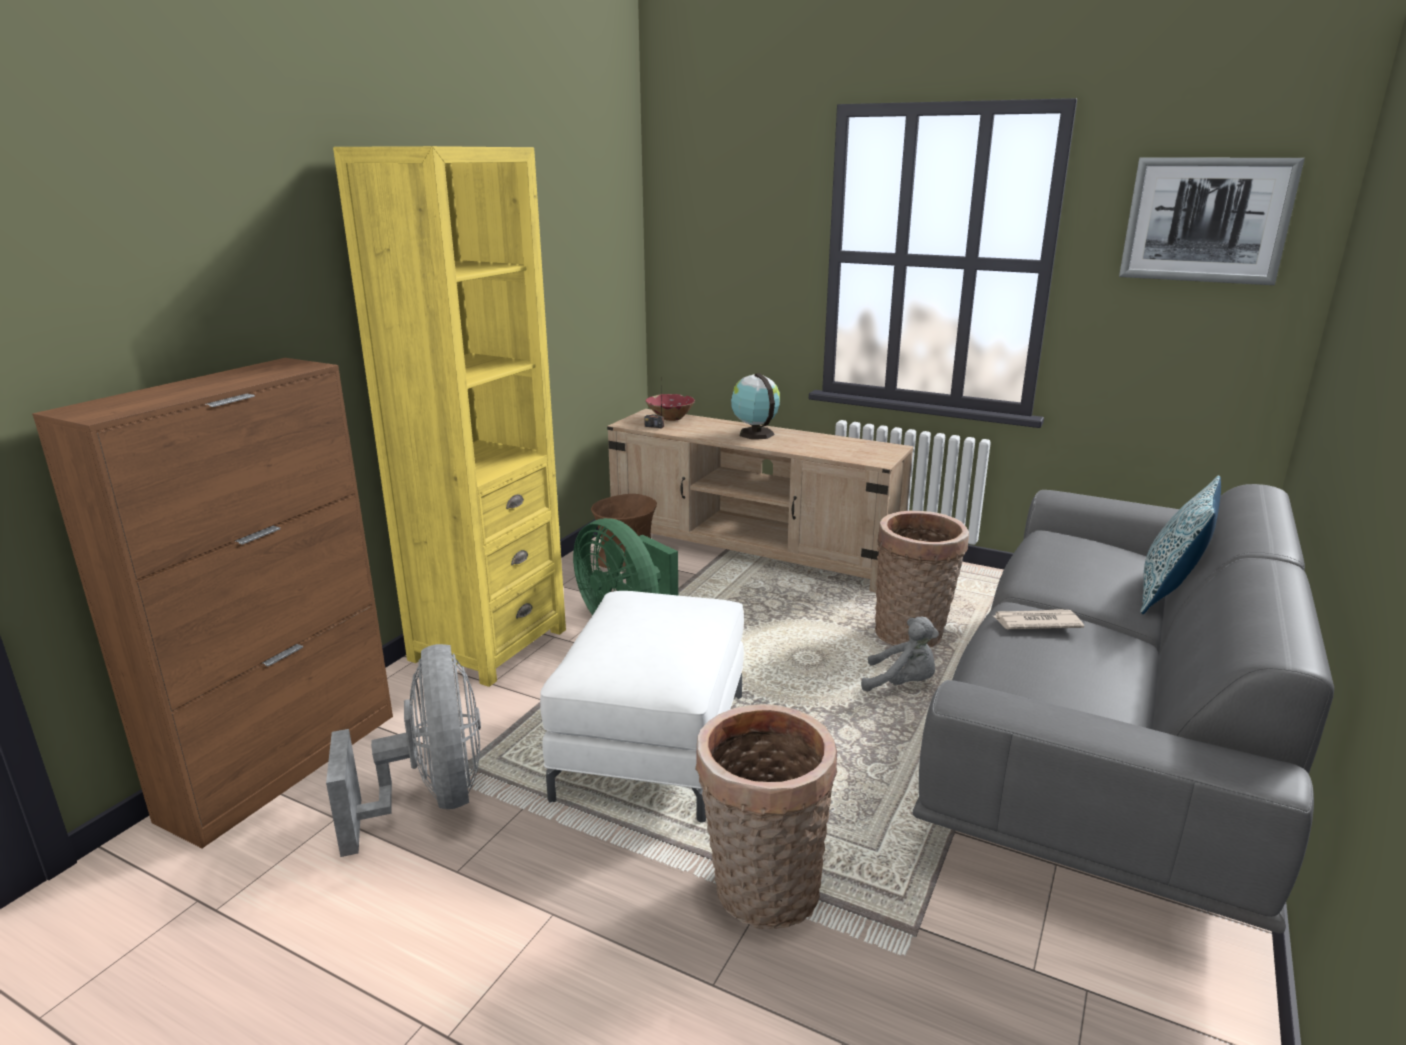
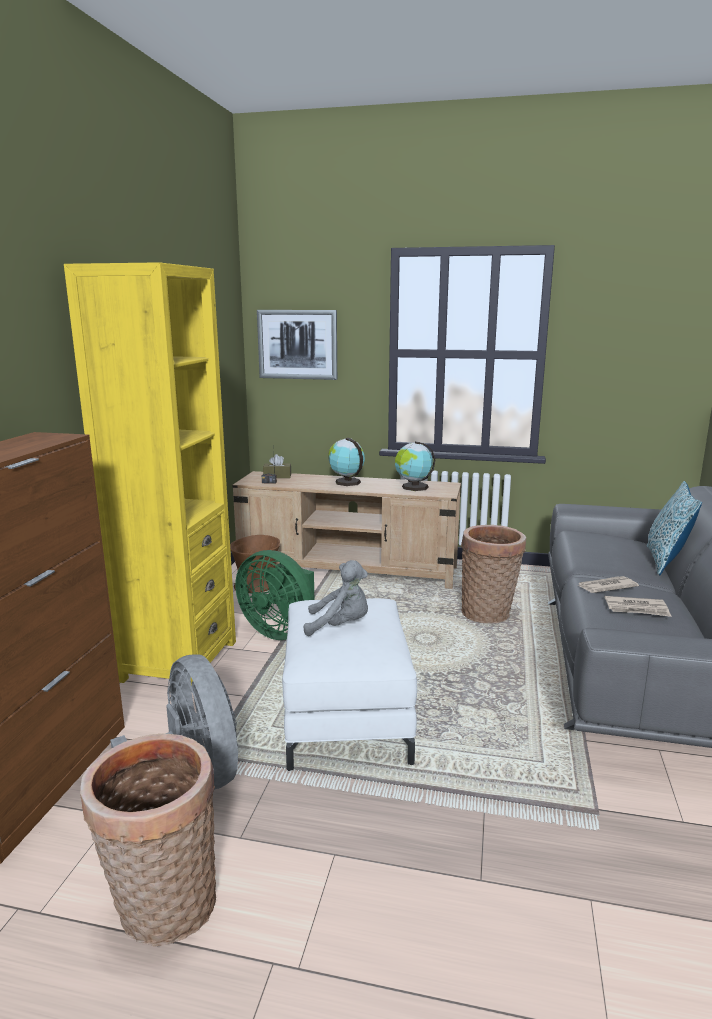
camera: 15 degrees left, 5 degrees down
red bowl [646,394,695,421] -> brown tissue box [263,454,291,478]
basket [695,704,837,929] -> basket moved to [80,733,216,947]
grey plush toy [861,617,939,691] -> grey plush toy moved to [304,560,368,636]
picture [1119,158,1305,285] -> picture moved to [257,310,337,380]
none -> globe [395,441,435,491]
none -> newspaper [605,596,672,617]

